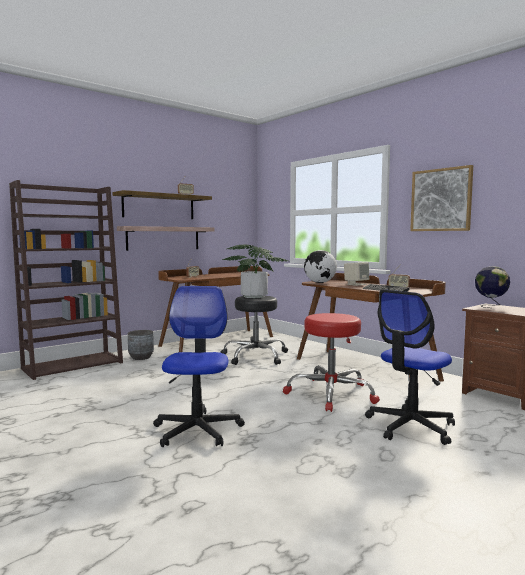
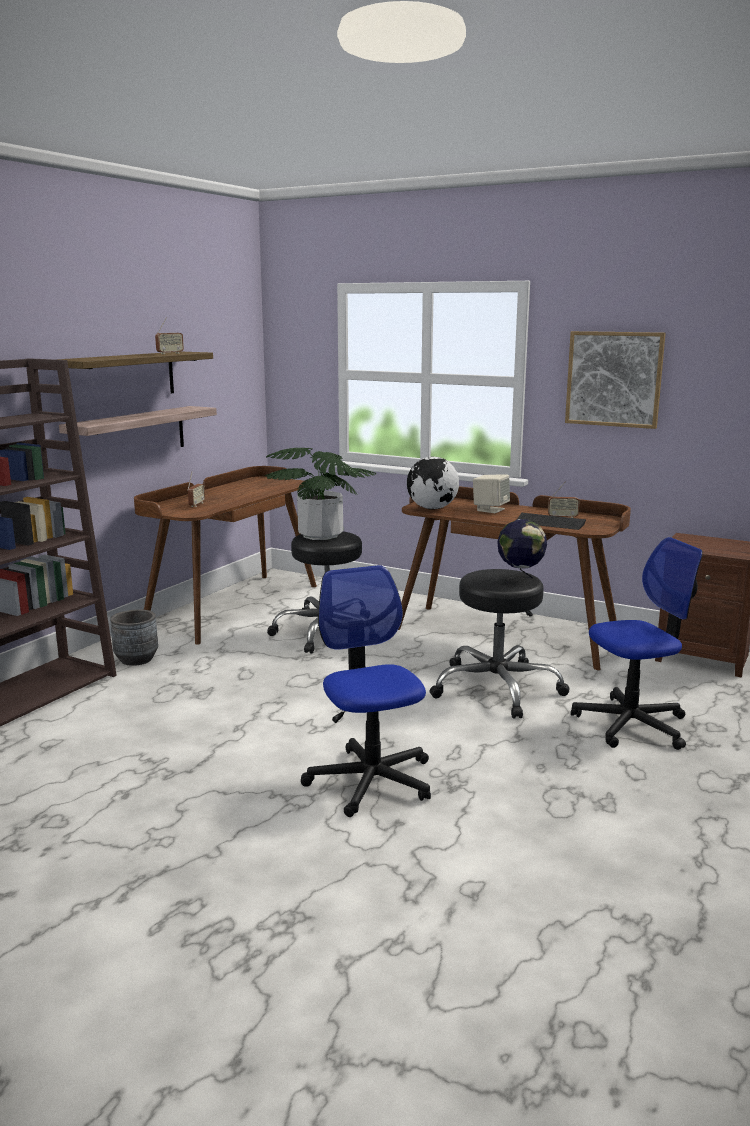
camera: 20 degrees left, 10 degrees up
red stool [283,313,380,412] -> black stool [430,569,569,718]
office chair [365,290,455,445] -> office chair turned 135 degrees counterclockwise [571,537,703,750]
globe [475,266,510,308] -> globe moved to [497,519,547,587]

